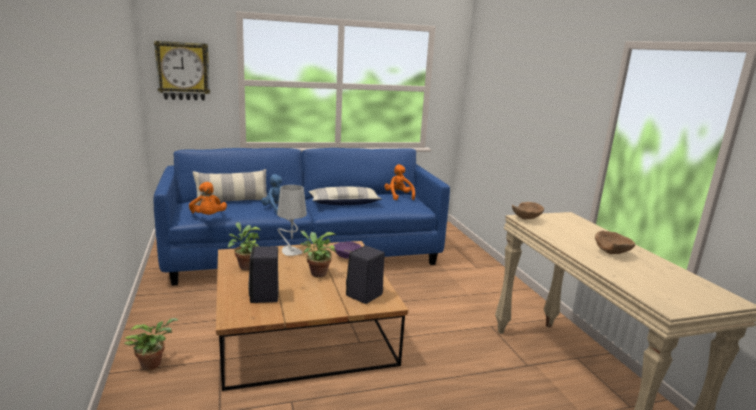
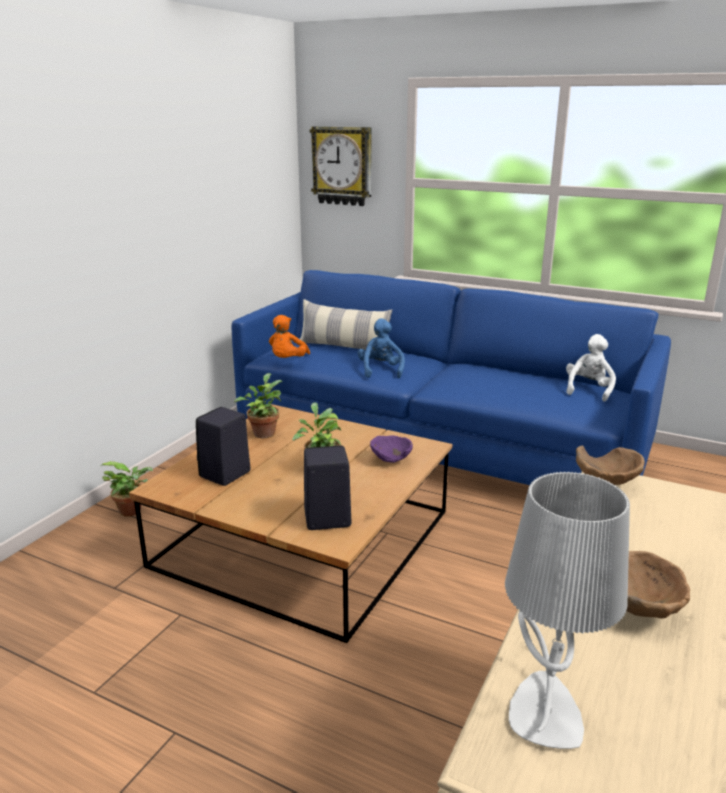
camera: 45 degrees right, 5 degrees up
grey table lamp [277,185,307,256] -> grey table lamp moved to [505,472,630,749]
pillow [309,187,382,205] -> none
orange plush toy [384,164,415,200] -> white plush toy [566,334,616,402]

